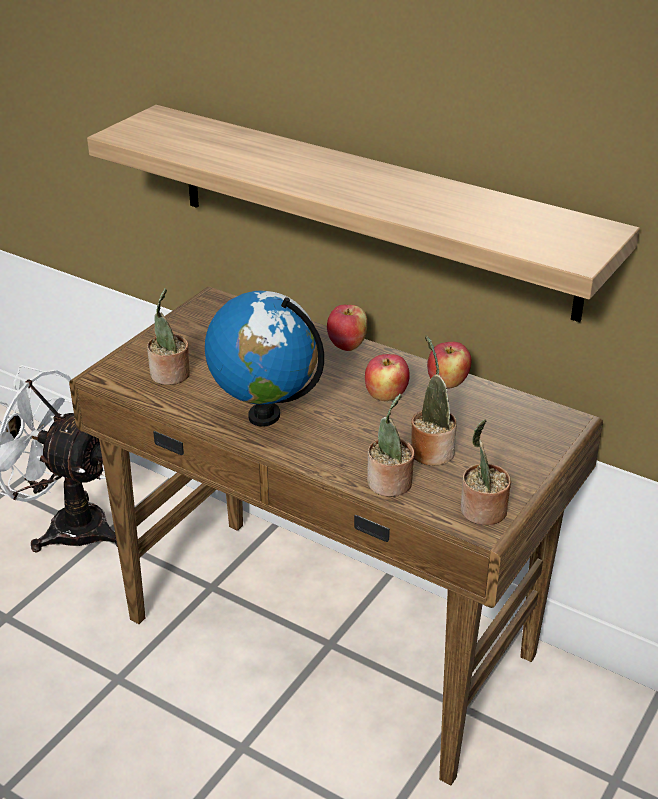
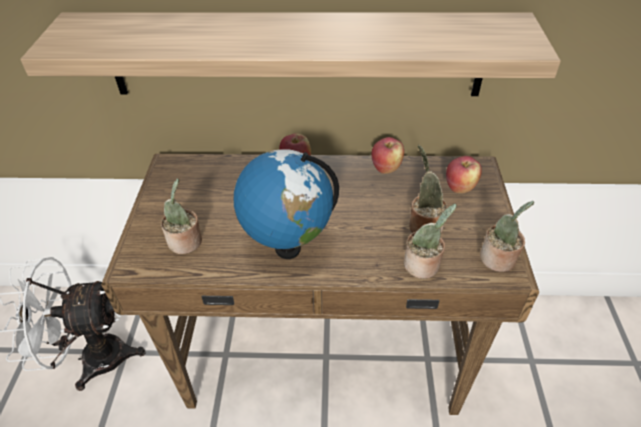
camera: 30 degrees left, 10 degrees up
apple [365,354,410,401] -> apple moved to [446,156,482,193]

